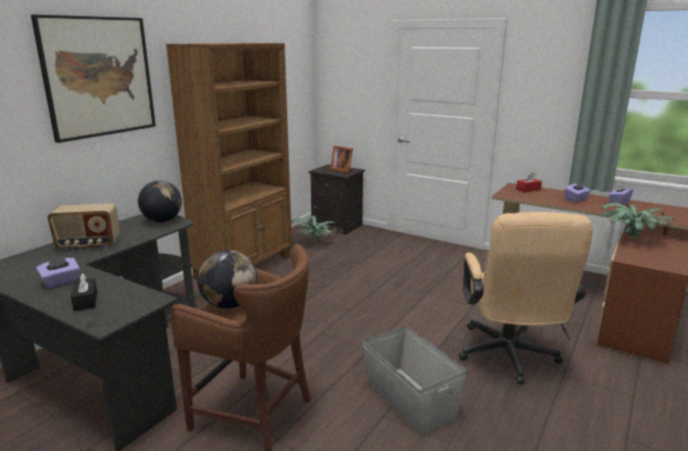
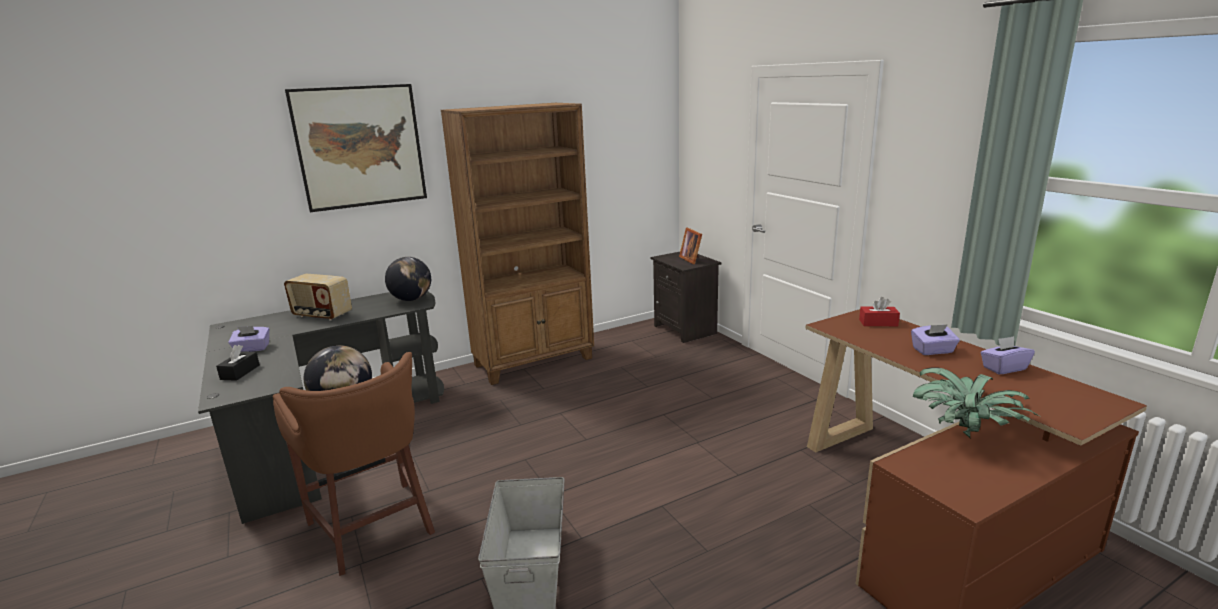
camera: 30 degrees right, 0 degrees up
potted plant [291,215,337,244] -> none
beige office chair [458,212,593,384] -> none

